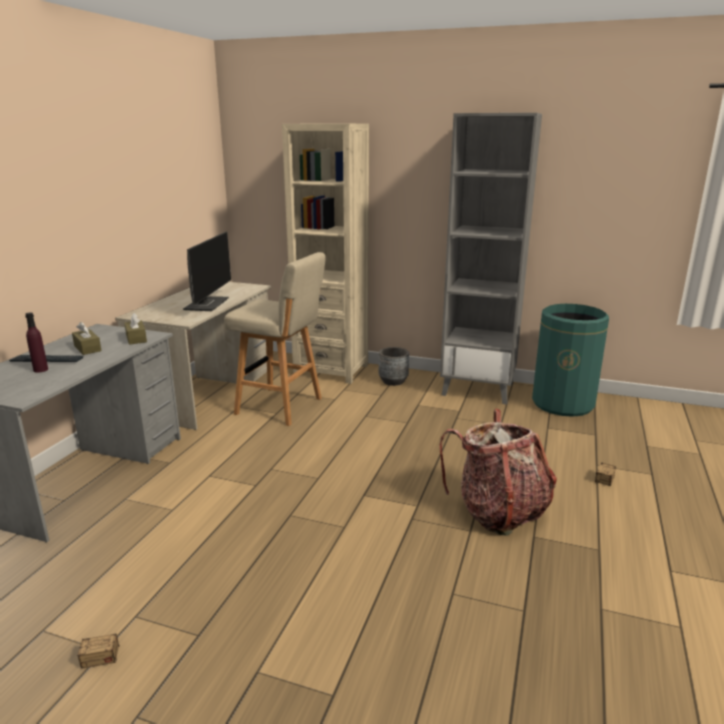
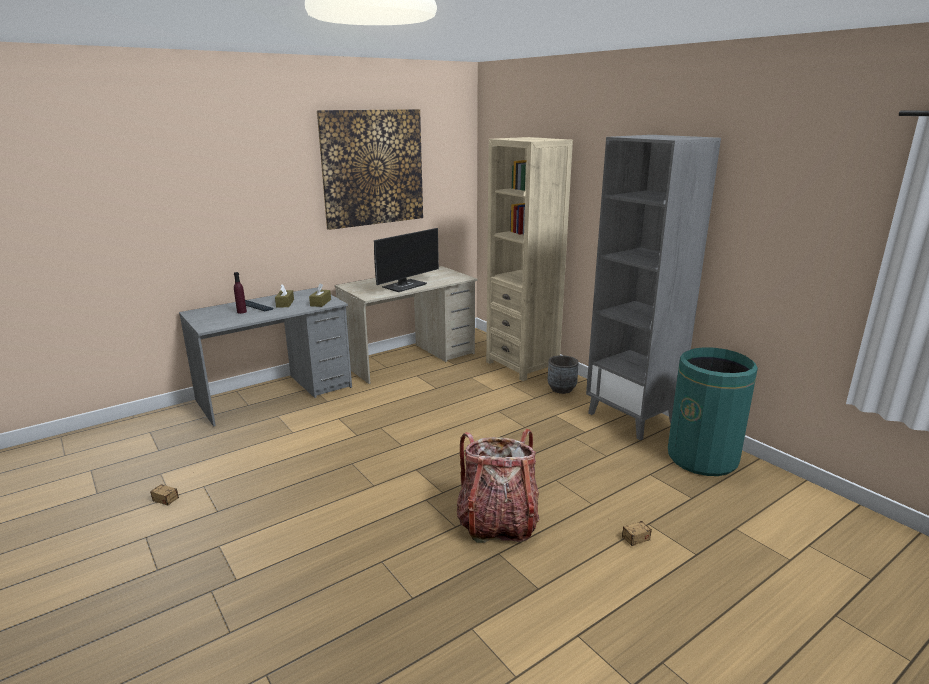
camera: 35 degrees right, 0 degrees up
beige stool [224,252,325,426] -> none
none -> picture [317,109,423,230]

